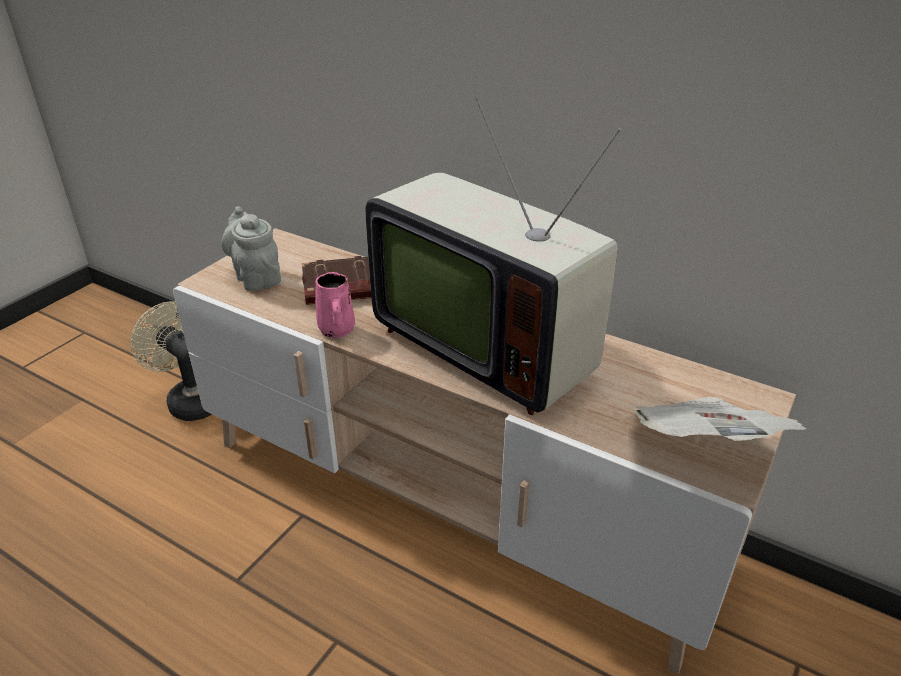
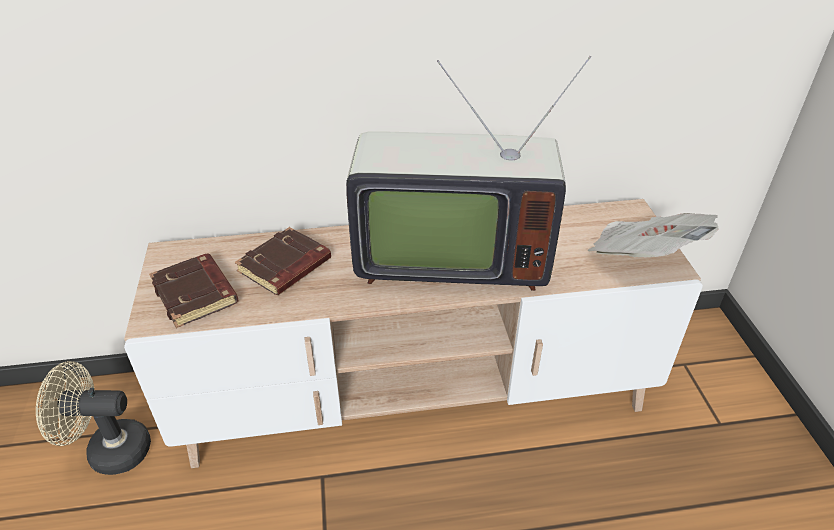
camera: 40 degrees left, 5 degrees up
grey teapot [222,207,281,291] -> brown book [149,253,239,328]
pink mug [315,272,355,338] -> none

